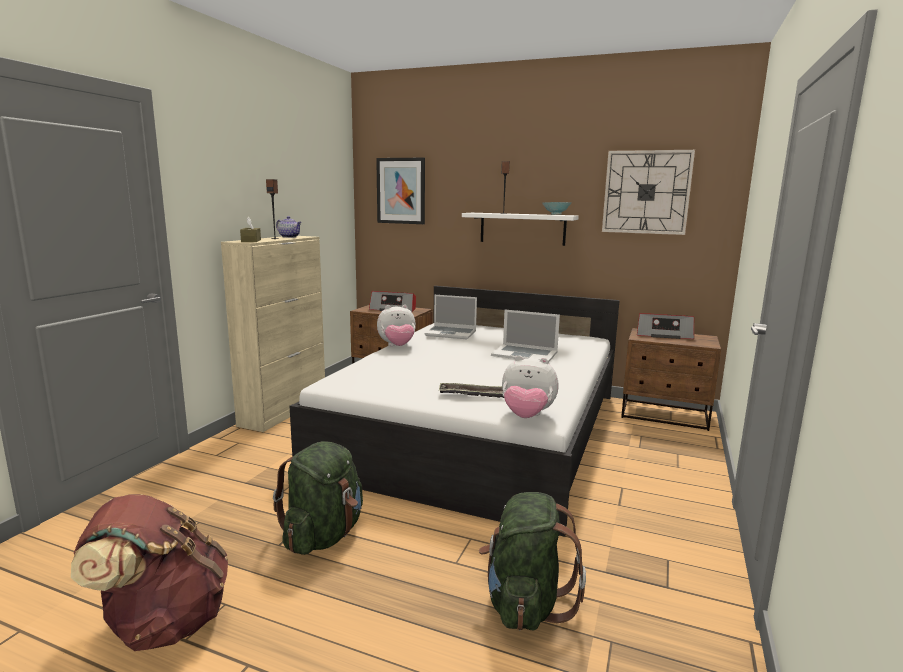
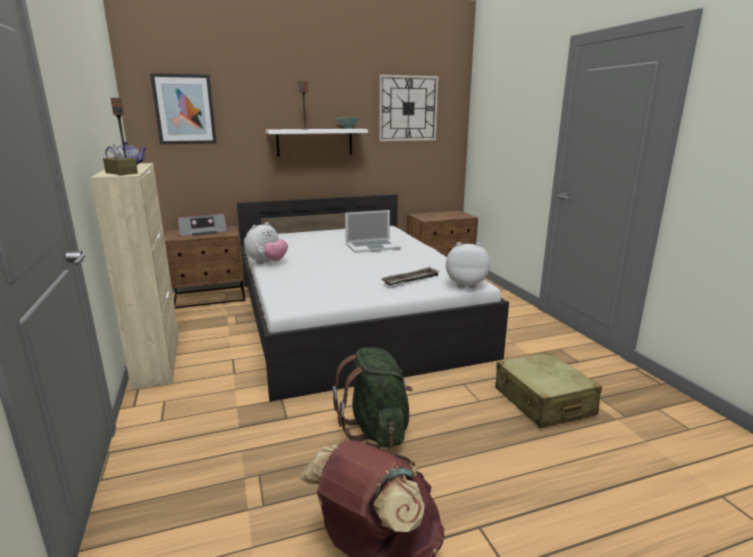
camera: 40 degrees left, 5 degrees up
laptop [424,295,477,339] -> none
green backpack [479,492,586,630] -> beige suitcase [495,352,602,428]
plush toy [502,355,559,418] -> plush toy turned 150 degrees counterclockwise [446,242,490,288]
radio [637,313,694,339] -> none

